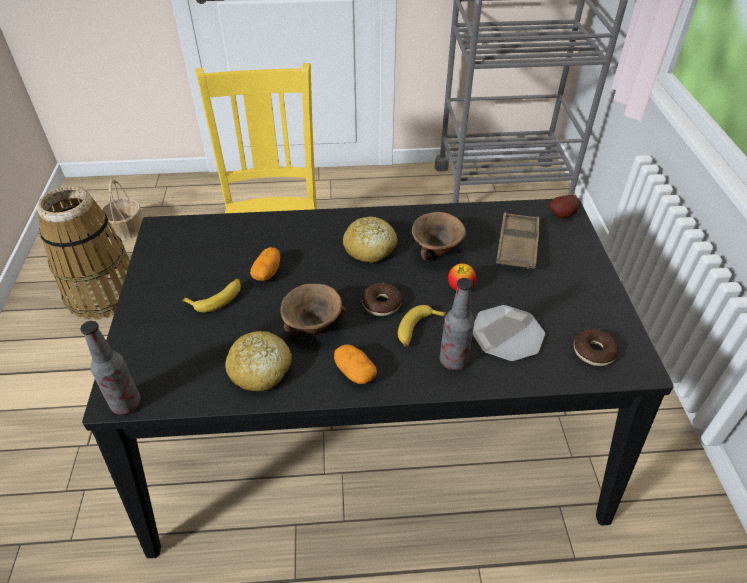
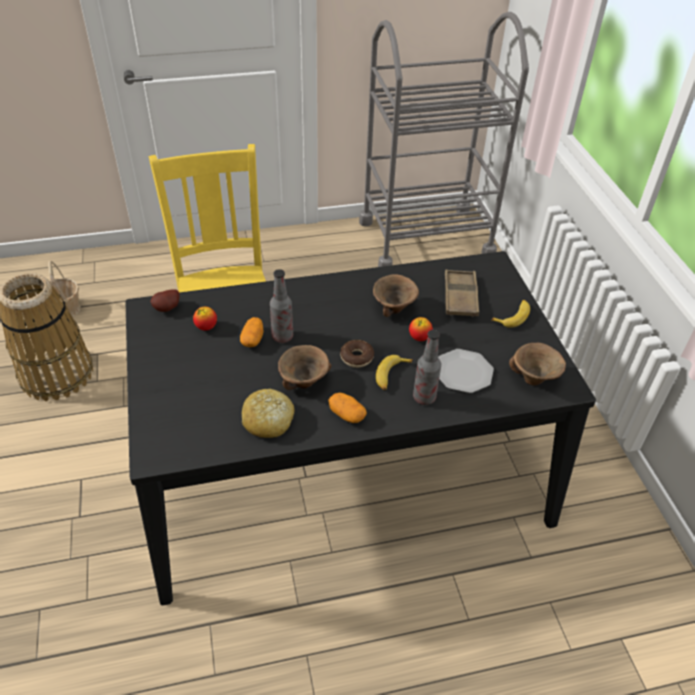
camera: 10 degrees left, 0 degrees up
bottle [80,321,141,414] -> bottle moved to [270,269,293,343]
banana [182,279,241,312] -> banana moved to [491,300,530,328]
bread [343,217,398,263] -> none
potato [550,195,579,218] -> potato moved to [150,289,180,312]
donut [574,329,619,366] -> brown bowl [509,343,566,386]
none -> apple [193,307,217,331]

